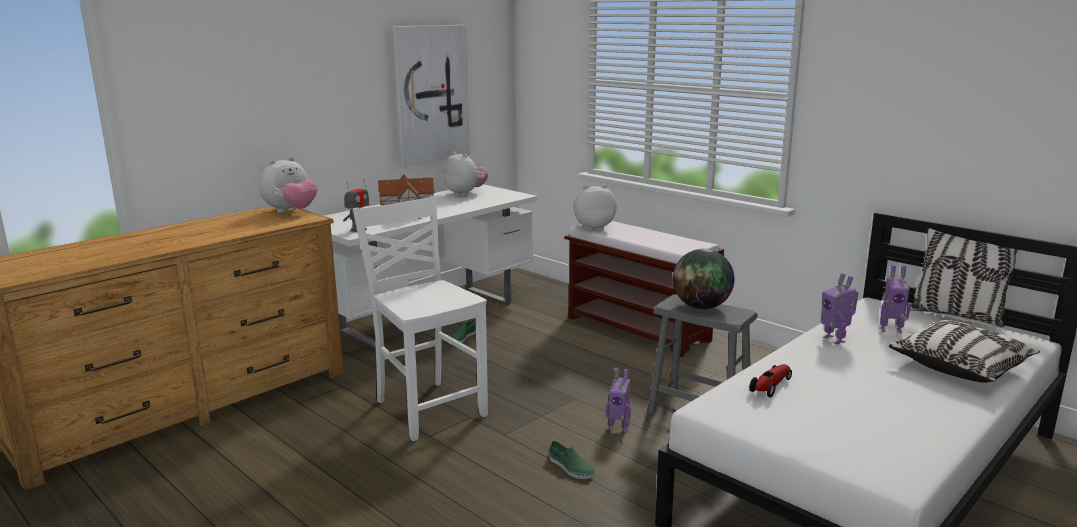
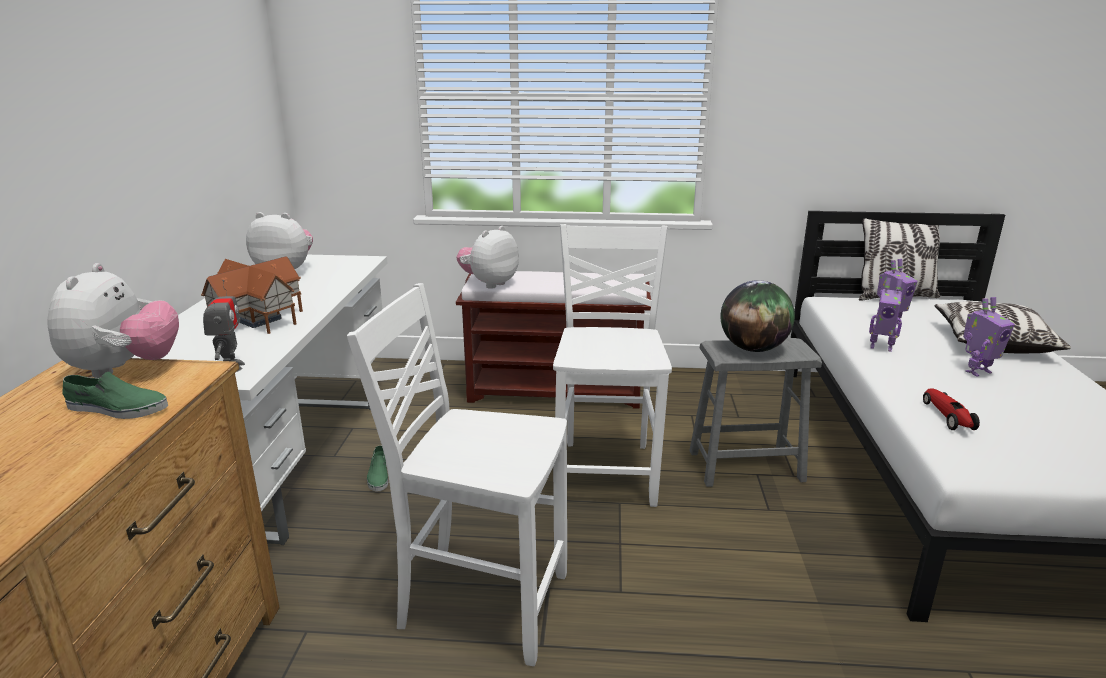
camera: 40 degrees left, 5 degrees up
picture [391,25,470,167] -> none
green shoe [549,441,595,479] -> green shoe moved to [62,372,168,419]
toy robot [606,368,631,433] -> toy robot moved to [963,297,1015,377]
none -> white chair [553,224,672,507]

